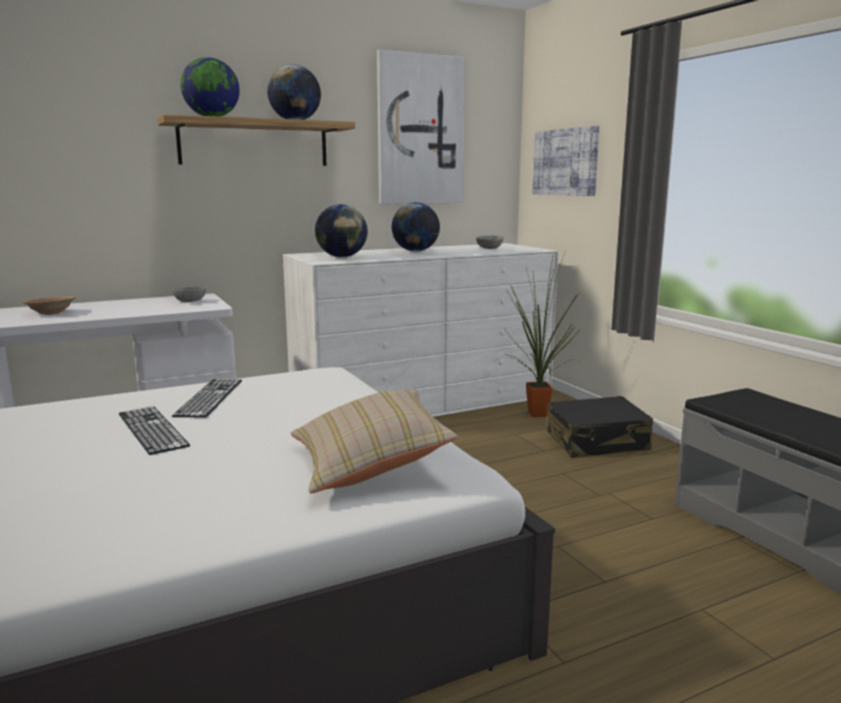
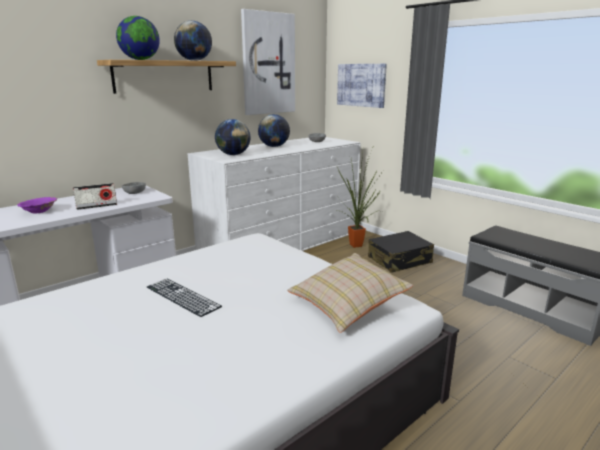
camera: 15 degrees left, 5 degrees up
brown bowl [23,296,76,315] -> purple bowl [17,197,57,213]
keyboard [172,379,242,417] -> none
none -> radio [73,183,117,210]

